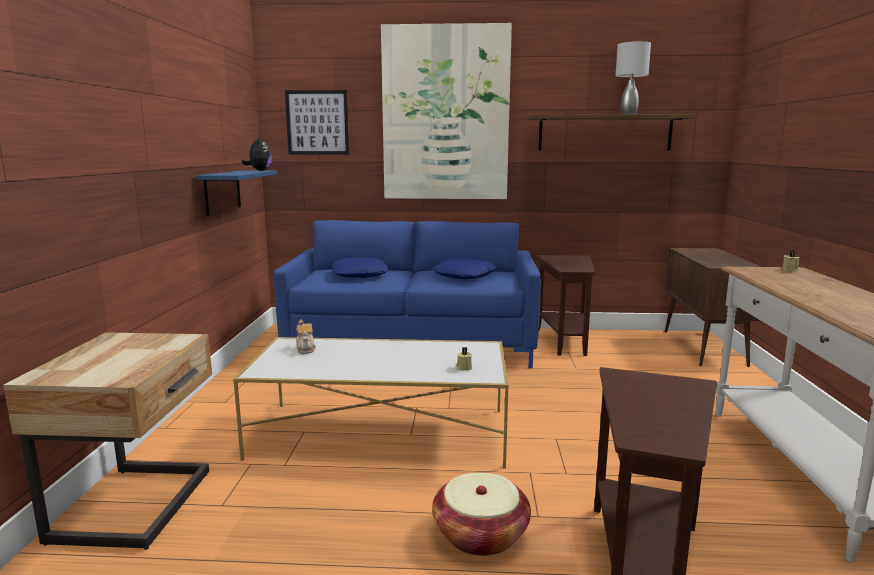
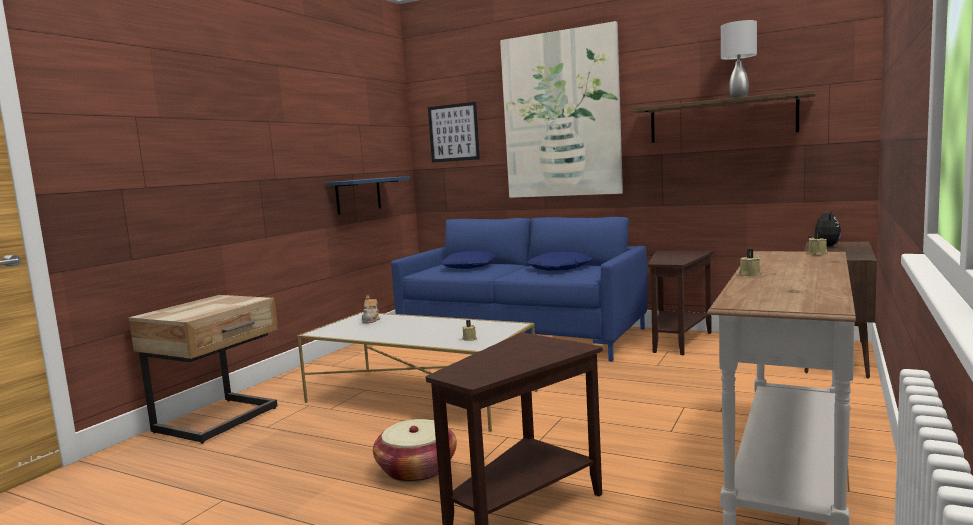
camera: 25 degrees right, 5 degrees down
plush toy [241,137,272,171] -> plush toy moved to [808,211,841,247]
none -> beige candle [738,249,760,276]

